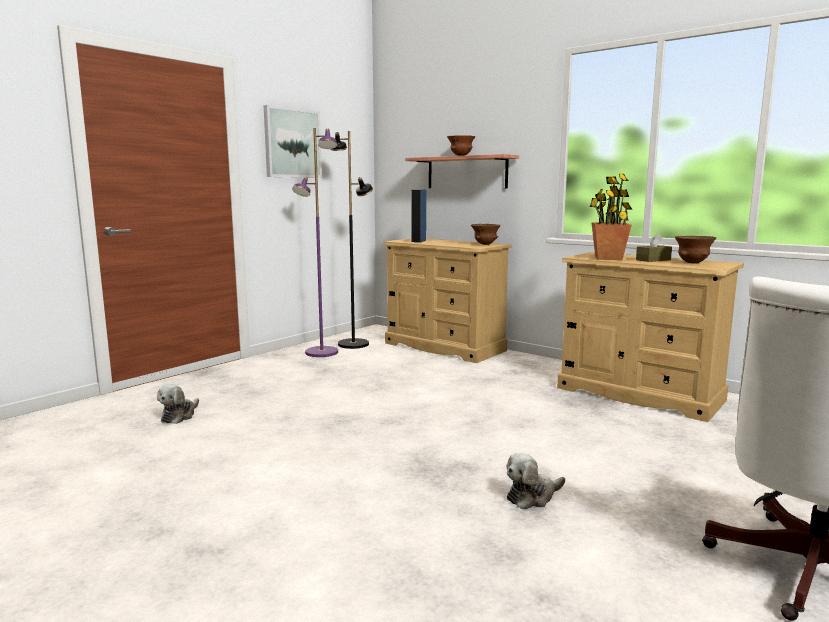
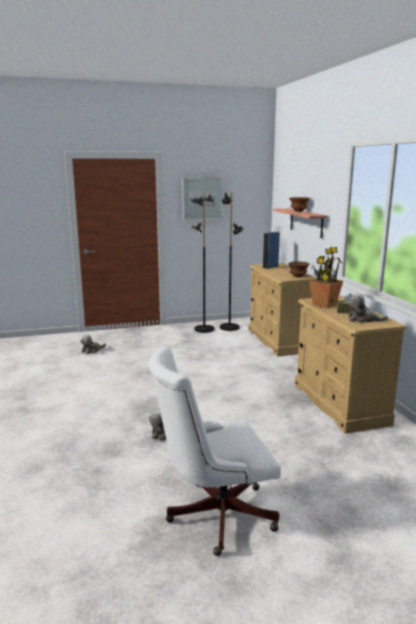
camera: 35 degrees right, 5 degrees up
purple floor lamp [292,128,338,357] -> black floor lamp [191,193,214,333]
brown bowl [675,236,716,264] -> plush toy [347,294,388,323]

